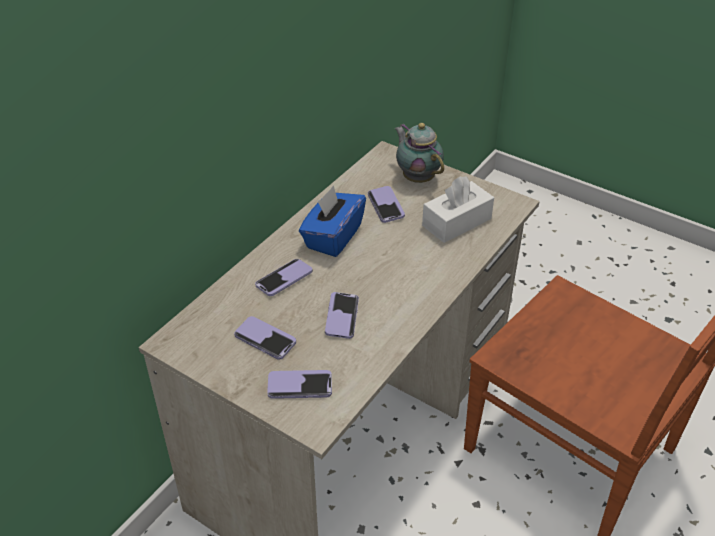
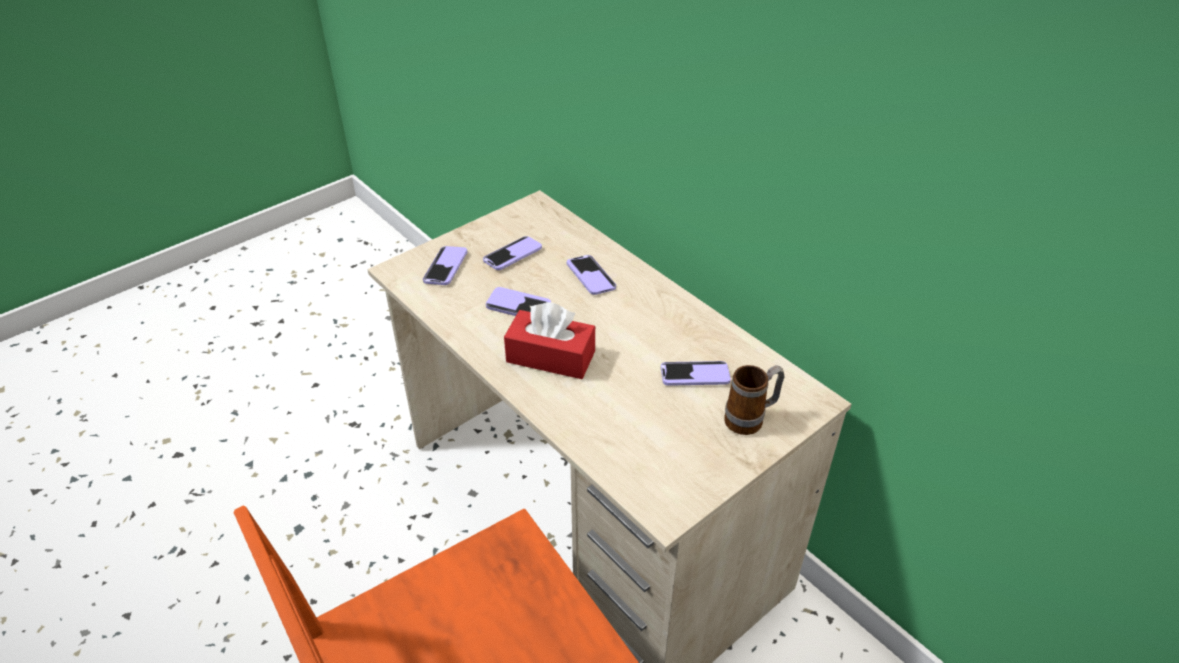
camera: 105 degrees right, 0 degrees up
blue tissue box [299,185,366,257] -> none
teapot [395,123,444,183] -> mug [724,365,784,435]
white tissue box [422,176,494,243] -> none
none -> red tissue box [504,302,595,379]

